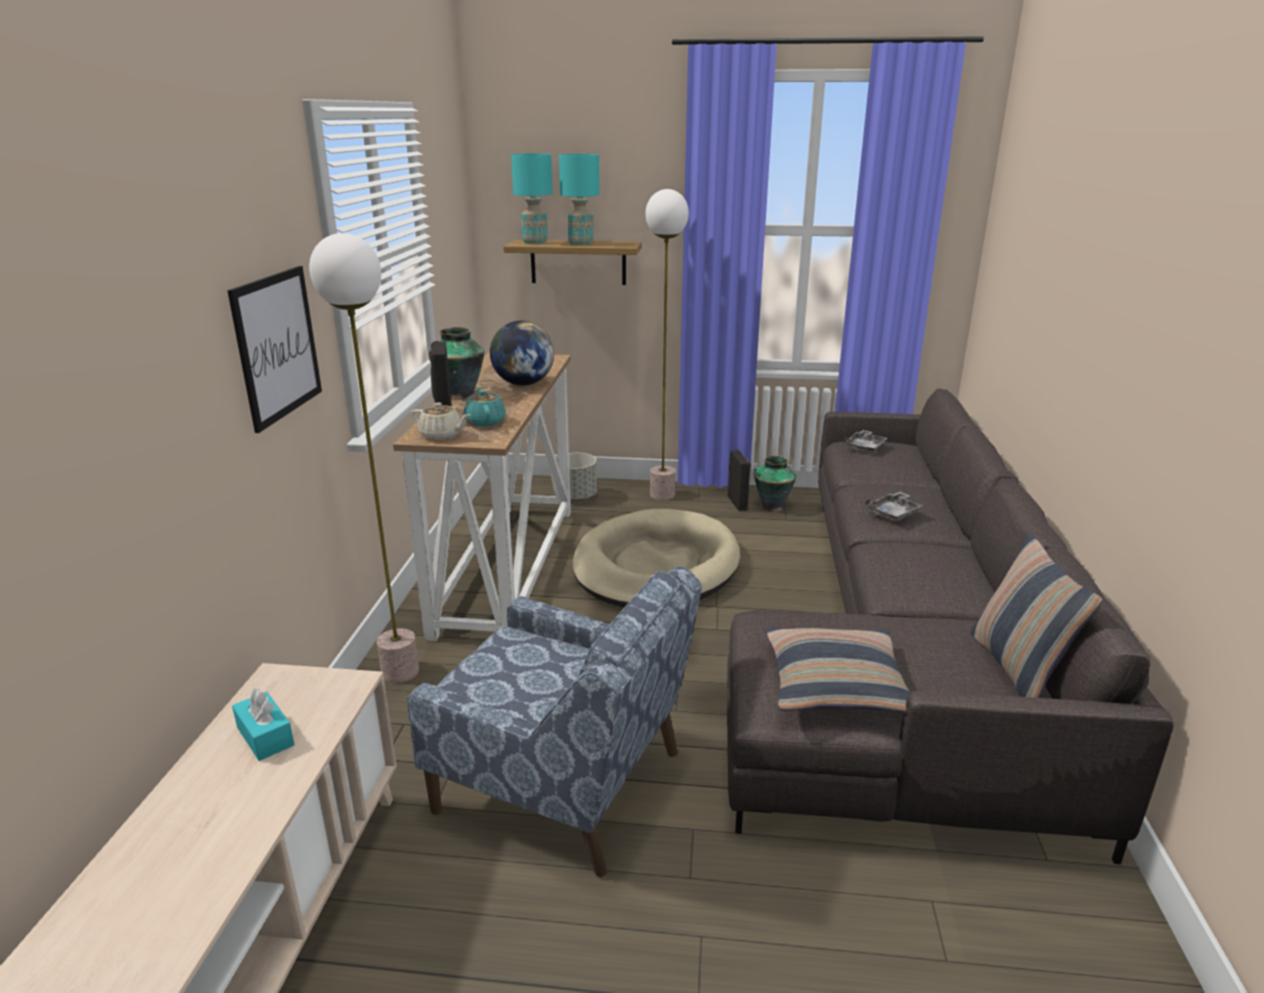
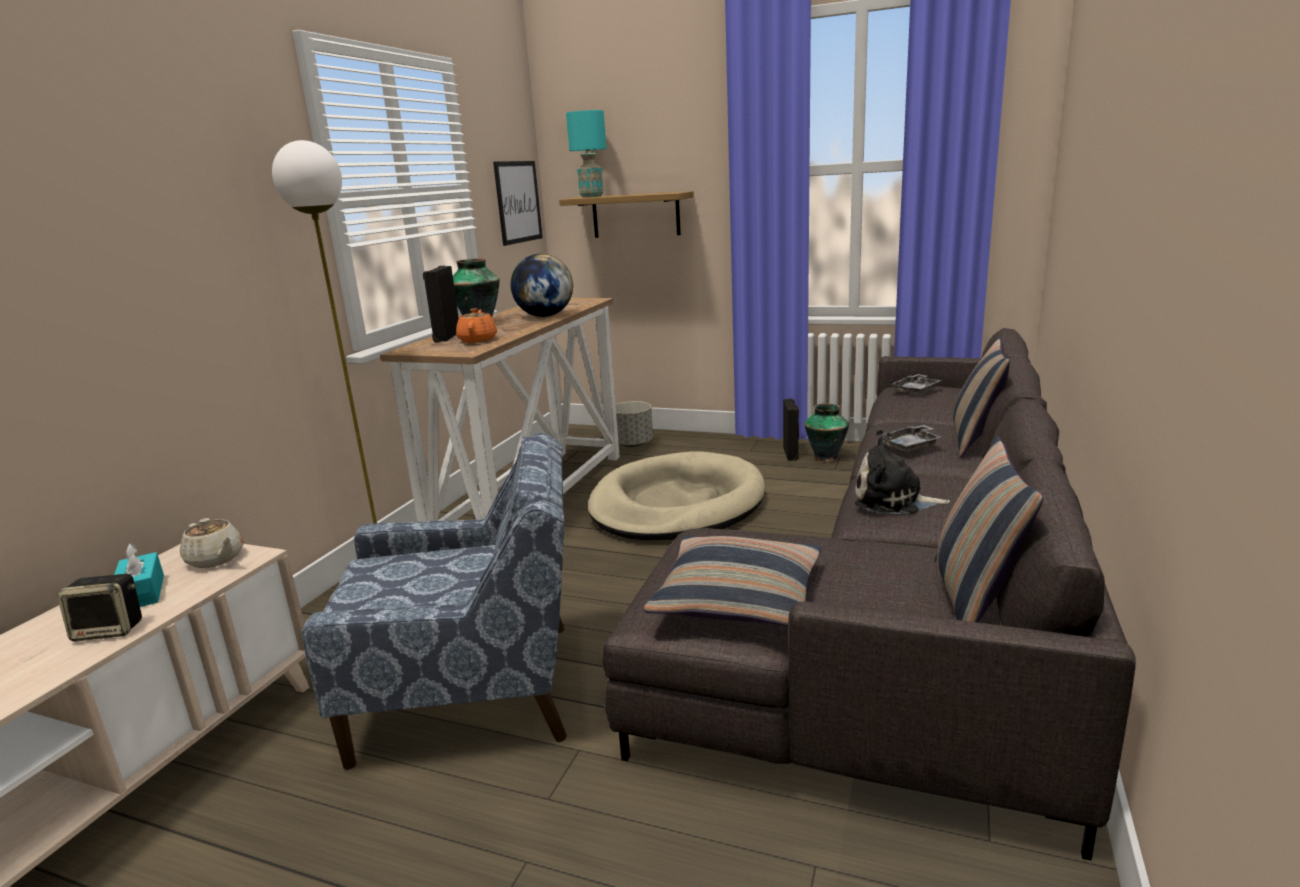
camera: 15 degrees right, 5 degrees down
picture [227,266,322,433] -> picture moved to [493,161,543,246]
blue armchair [407,566,702,877] -> blue armchair turned 45 degrees counterclockwise [301,433,567,770]
beige teapot [411,402,470,441] -> beige teapot moved to [180,518,243,568]
turquoise teapot [463,387,505,427] -> orange teapot [456,308,497,343]
turquoise table lamp [559,154,600,246] -> none
floor lamp [645,189,689,500] -> none
none -> speaker [57,574,142,642]
none -> plush toy [855,437,950,514]
none -> pillow [953,337,1010,457]

